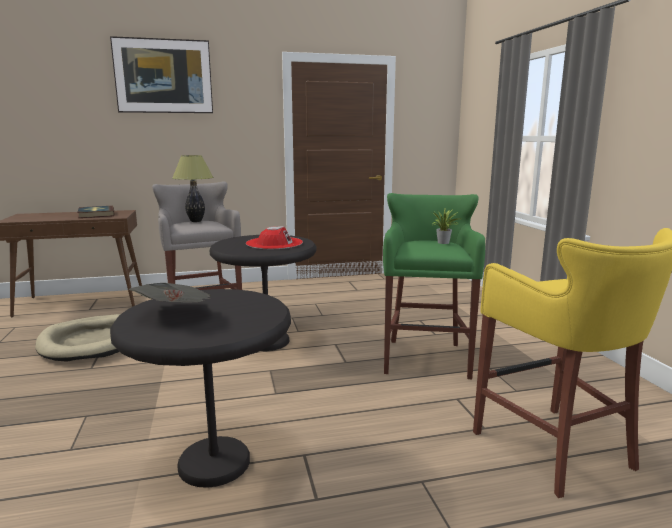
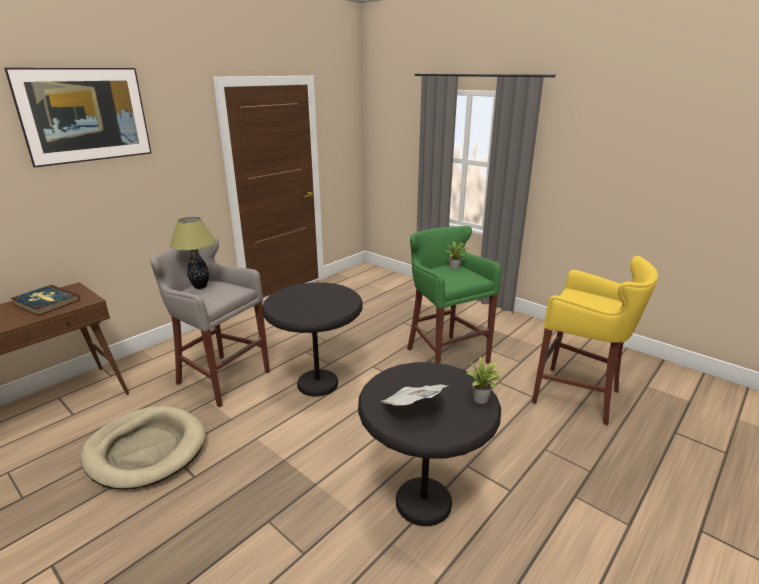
camera: 35 degrees left, 10 degrees up
red hat [246,226,303,249] -> none
none -> potted plant [467,357,506,404]

